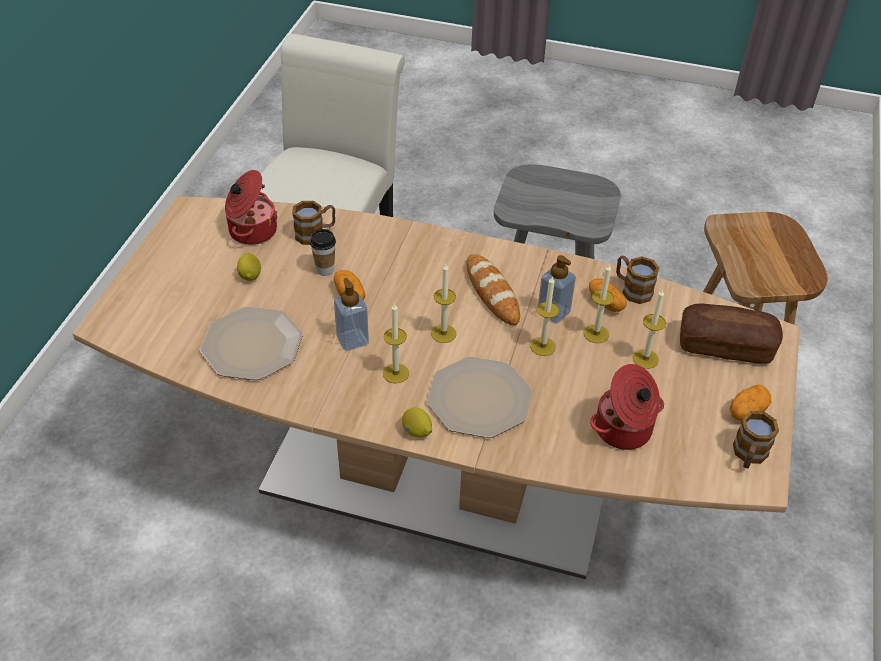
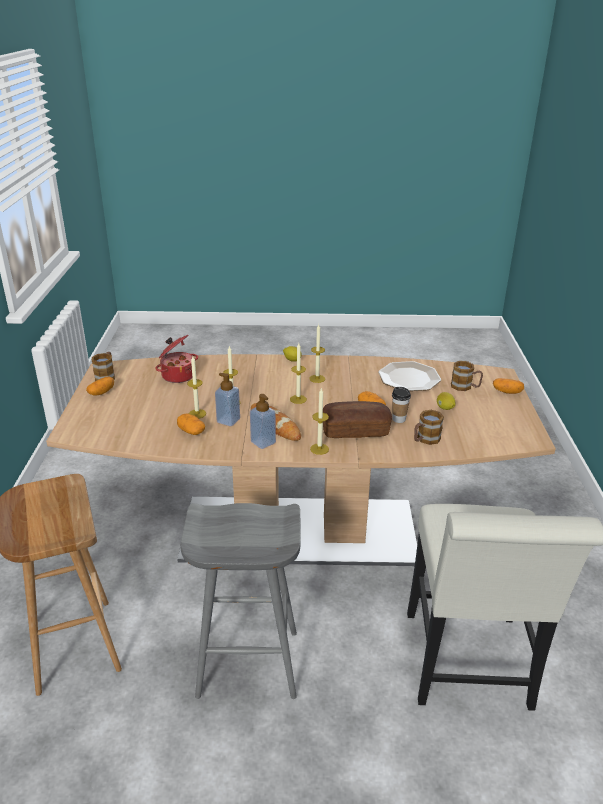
camera: 165 degrees right, 15 degrees down
cooking pot [225,170,278,245] -> none
soap dispenser [334,278,369,351] -> soap dispenser moved to [250,394,276,449]
plate [427,357,532,438] -> none
mug [616,256,660,304] -> mug moved to [451,361,483,391]
candle [633,289,666,369] -> candle moved to [310,389,329,455]
bread [680,304,783,364] -> bread moved to [323,401,392,438]
none -> potato [493,378,524,394]

